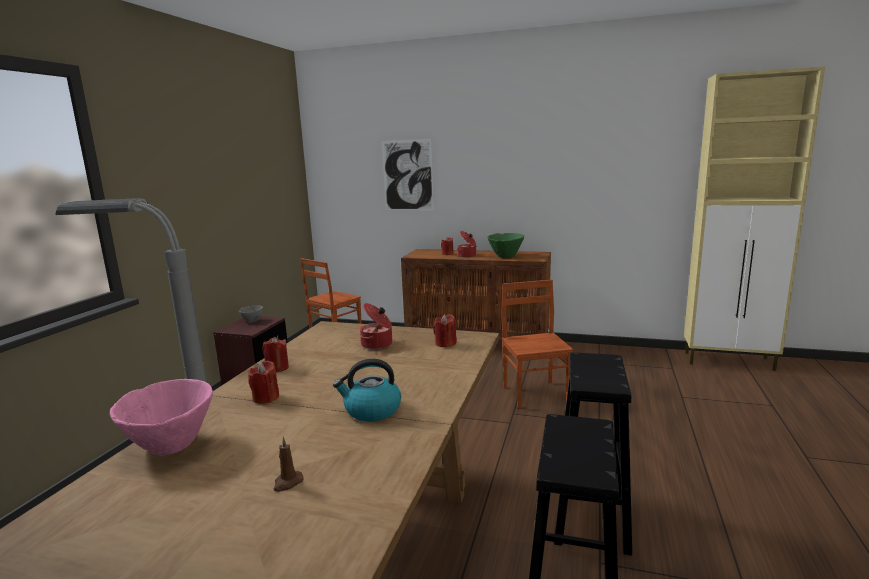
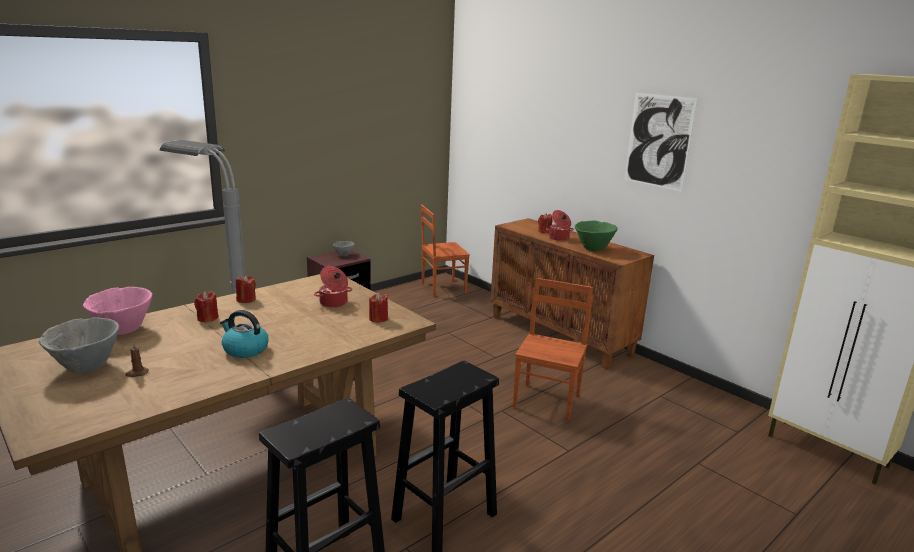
camera: 30 degrees right, 5 degrees up
picture [382,139,434,210] -> picture moved to [624,93,697,192]
none -> grey bowl [39,318,119,373]

